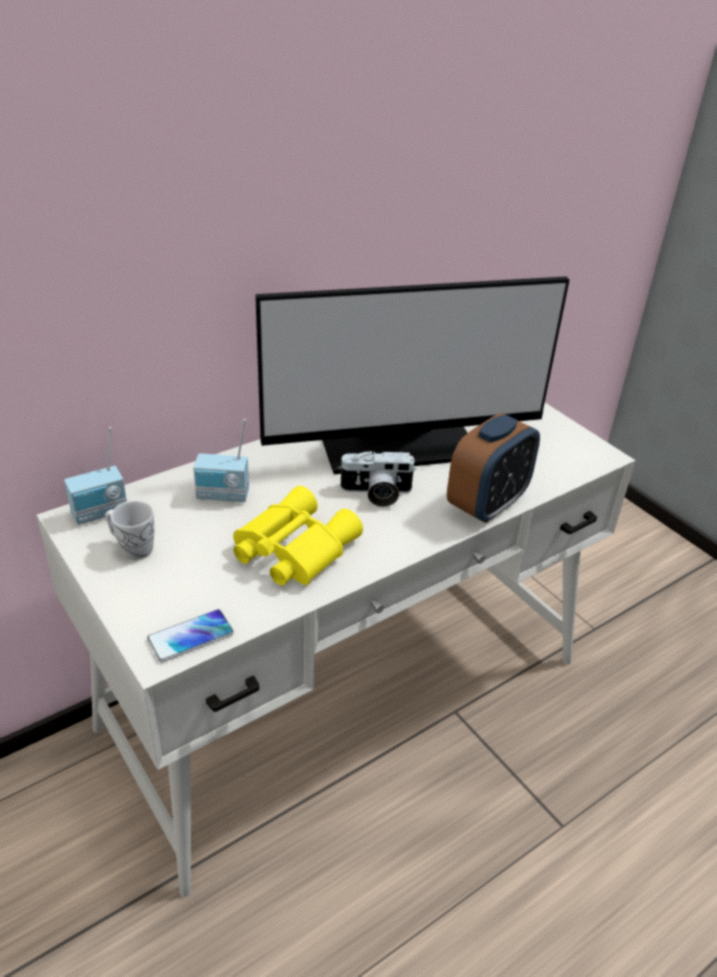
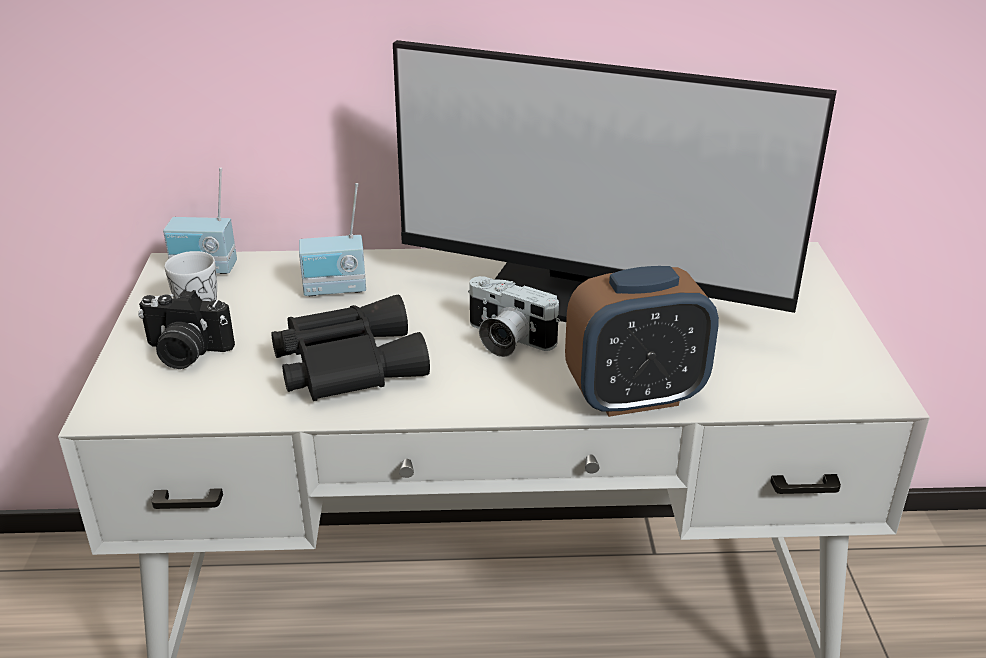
camera: 35 degrees right, 5 degrees down
phone [147,609,234,663] -> none
radio [193,419,249,502] -> radio turned 45 degrees counterclockwise [299,183,366,296]
yellow binoculars [233,486,363,585] -> black binoculars [271,294,430,401]
none -> camera [138,289,235,369]

